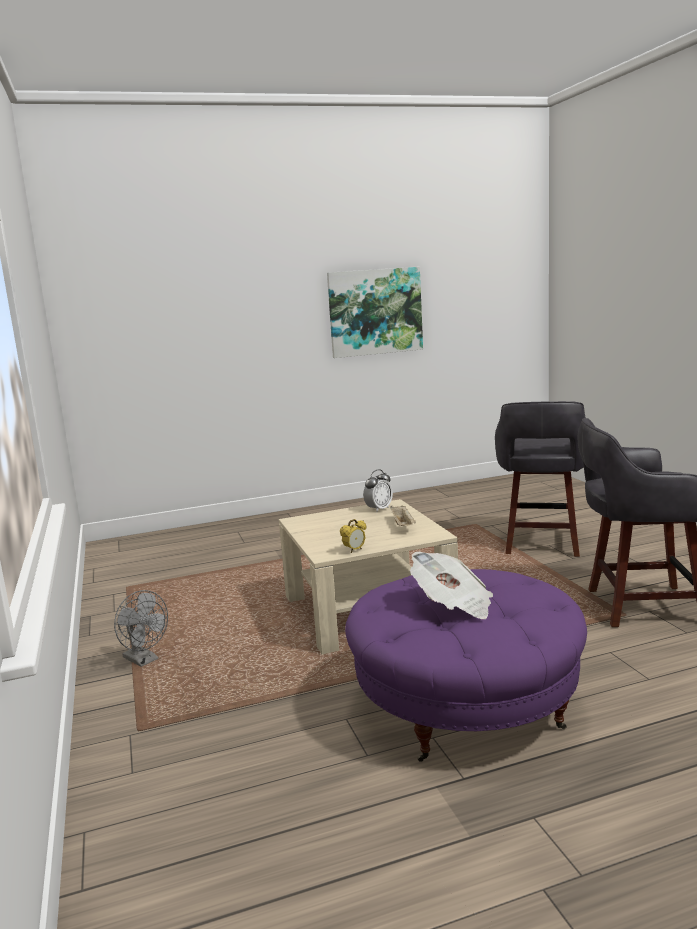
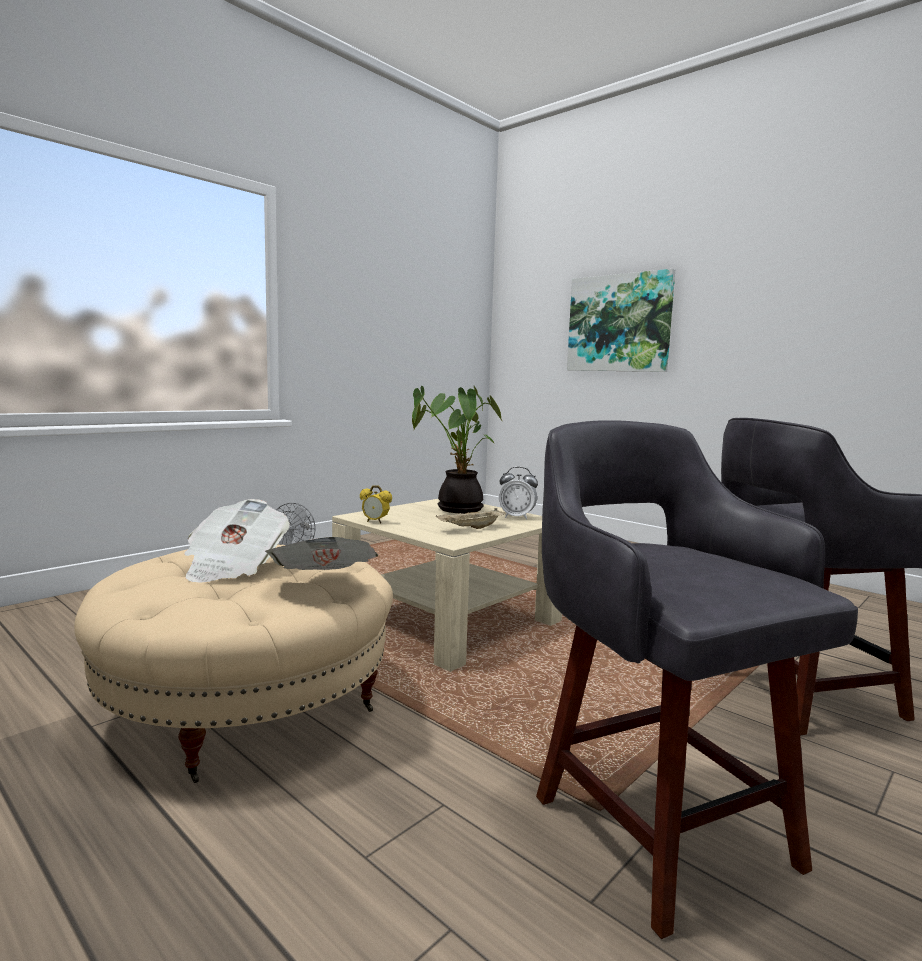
camera: 60 degrees right, 5 degrees down
picture [327,267,423,358] -> picture moved to [567,269,675,372]
purple ottoman [345,569,587,762] -> beige ottoman [74,545,393,783]
none -> newspaper [265,537,379,570]
none -> potted plant [412,386,503,513]

